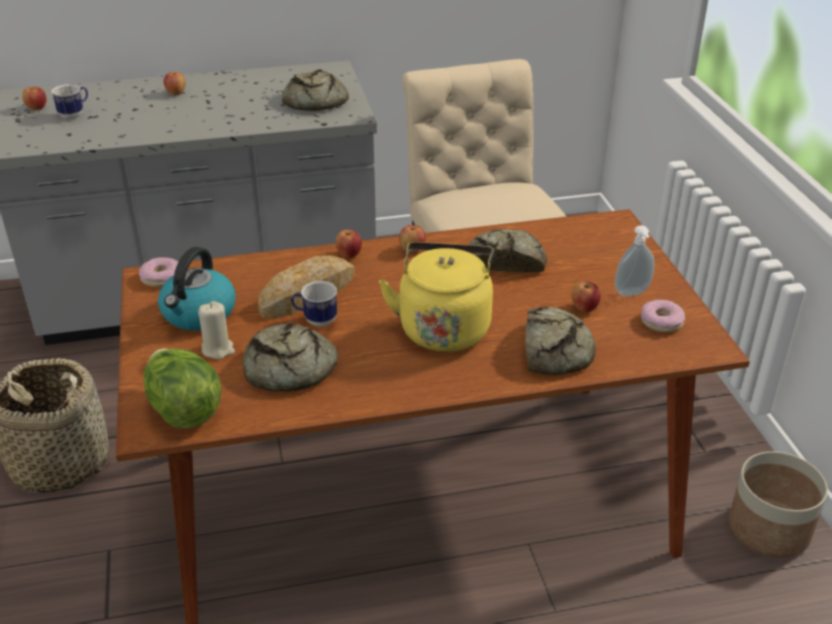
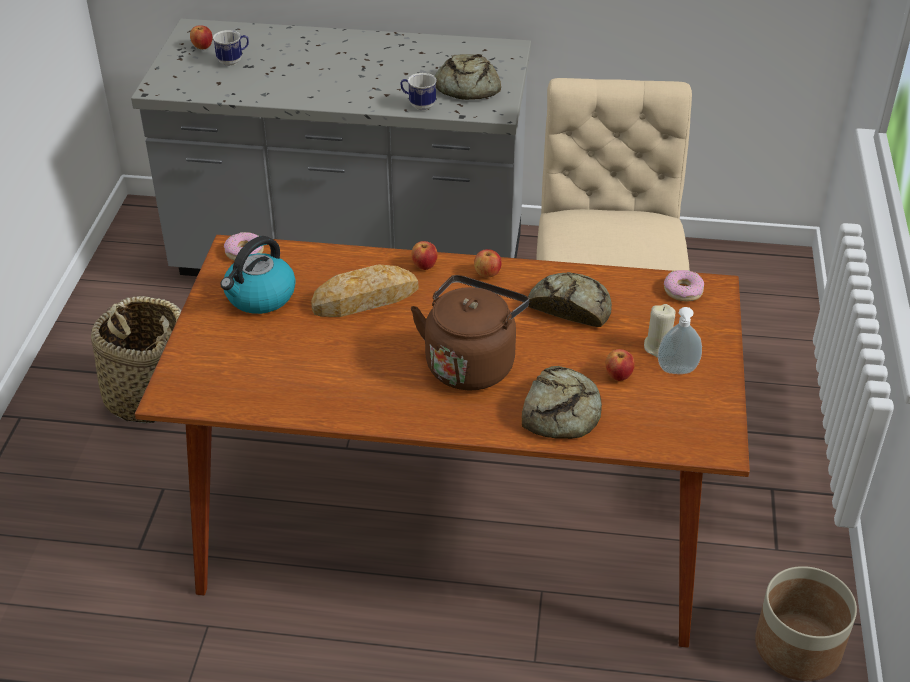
camera: 20 degrees right, 5 degrees up
lettuce [144,348,221,429] -> none
apple [164,72,185,95] -> none
beige candle [198,301,235,359] -> beige candle moved to [644,304,676,358]
bread [243,322,338,391] -> none
mug [291,281,337,327] -> mug moved to [400,73,437,110]
yellow kettle [379,242,494,352] -> brown kettle [411,275,529,390]
donut [641,299,685,332] -> donut moved to [664,270,704,301]

